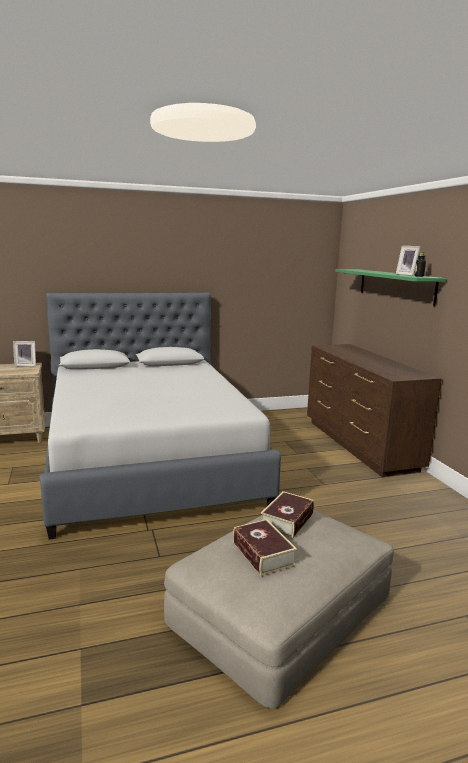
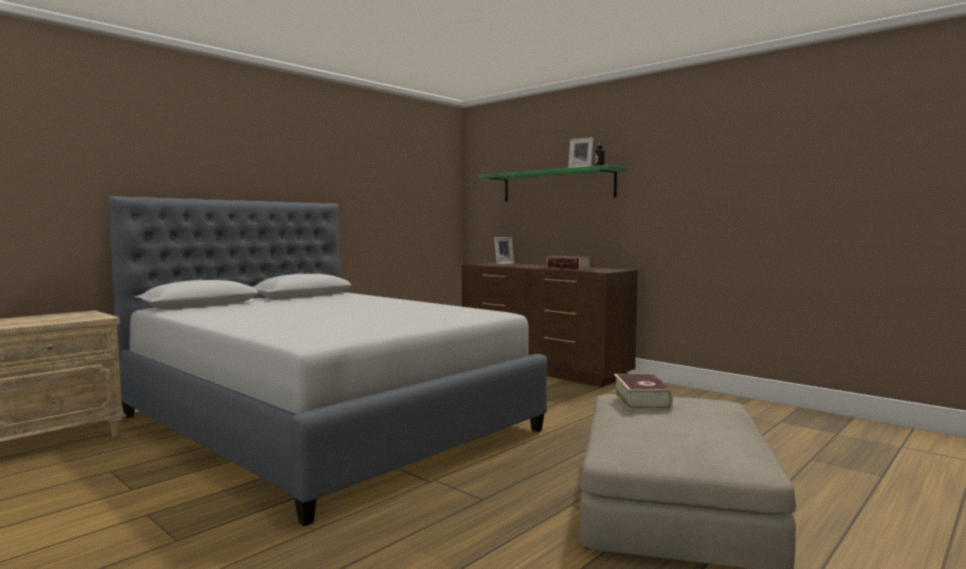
camera: 30 degrees left, 10 degrees down
picture frame [13,341,36,366] -> picture frame moved to [494,237,514,265]
book [233,519,297,576] -> book moved to [547,256,591,270]

